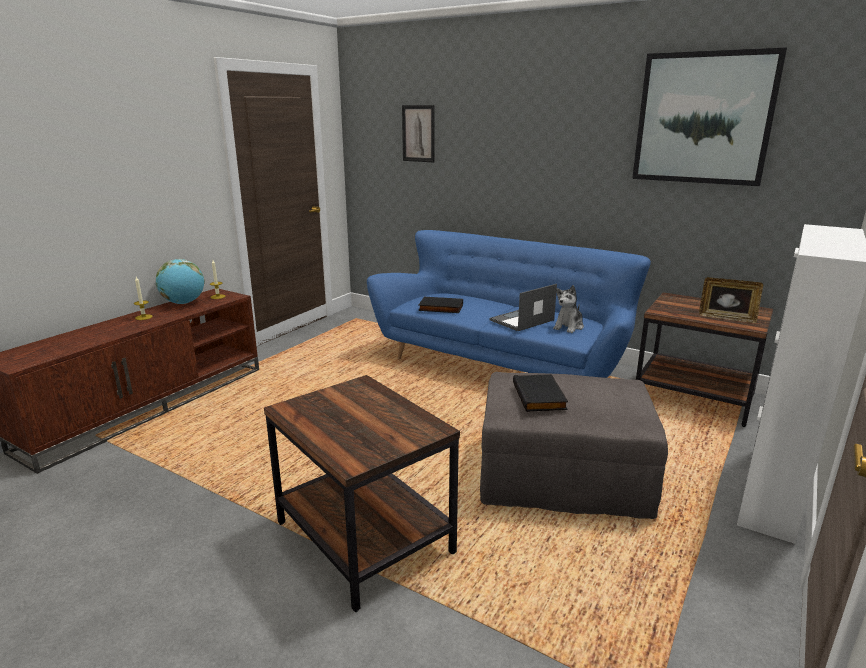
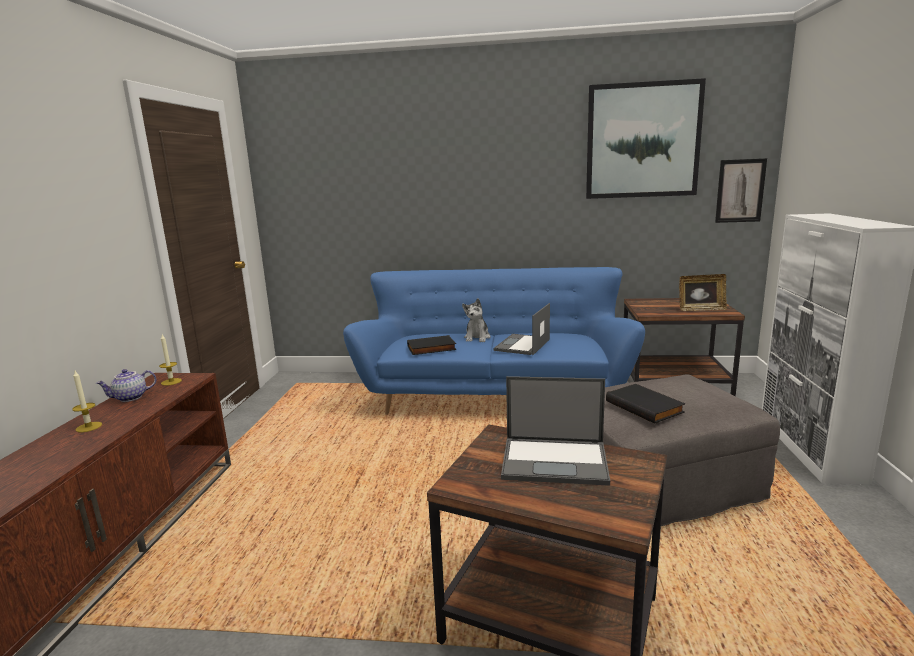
camera: 25 degrees left, 5 degrees down
globe [156,259,205,304] -> teapot [96,369,156,402]
picture [402,105,435,162] -> picture moved to [715,158,767,223]
plush toy [553,285,584,333] -> plush toy moved to [462,298,490,342]
none -> laptop [501,376,610,486]

